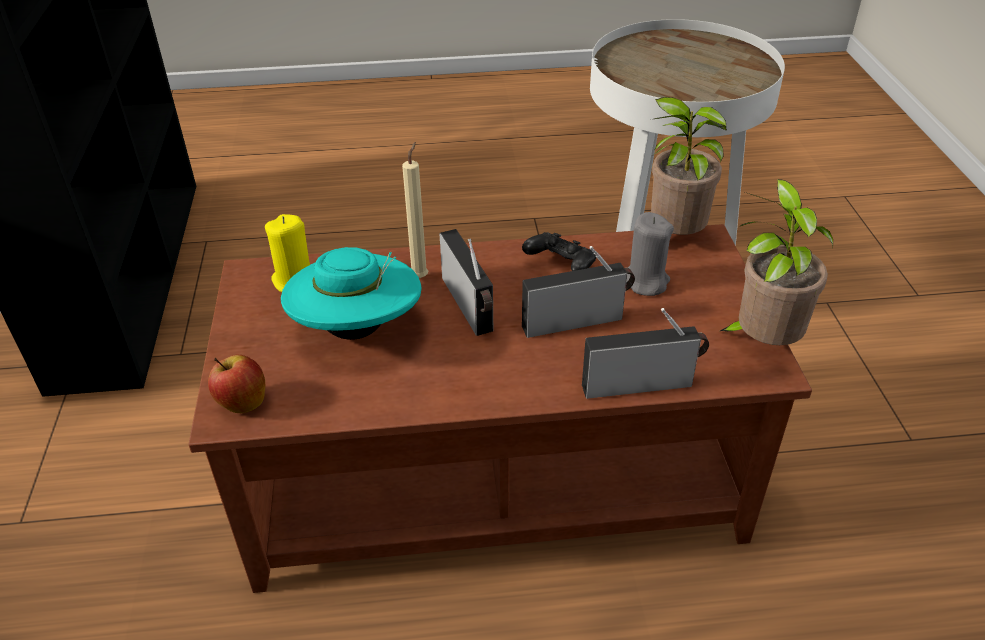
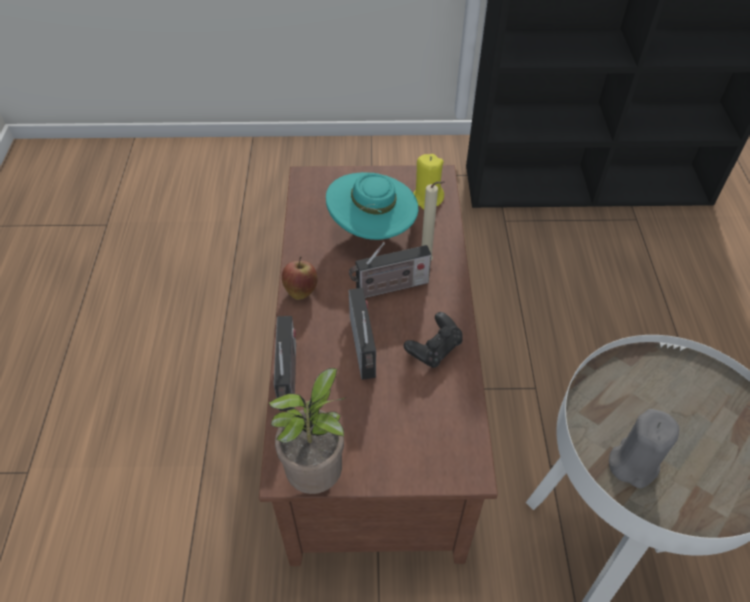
camera: 95 degrees right, 10 degrees up
apple [208,355,265,413] -> apple moved to [282,257,317,300]
grey candle [626,212,674,296] -> grey candle moved to [609,409,679,488]
potted plant [650,97,727,235] -> none

